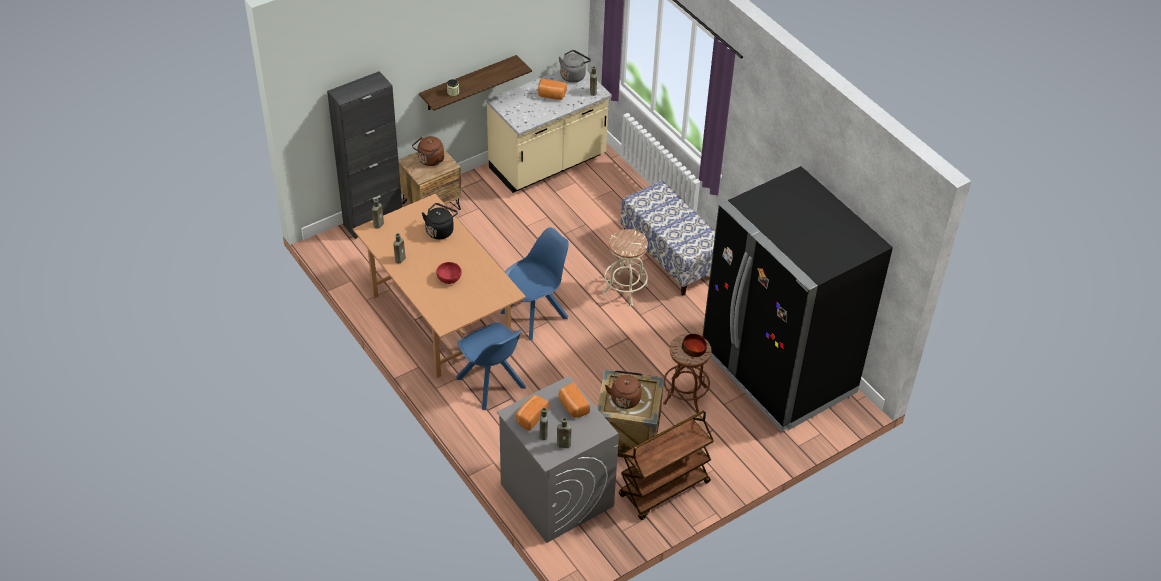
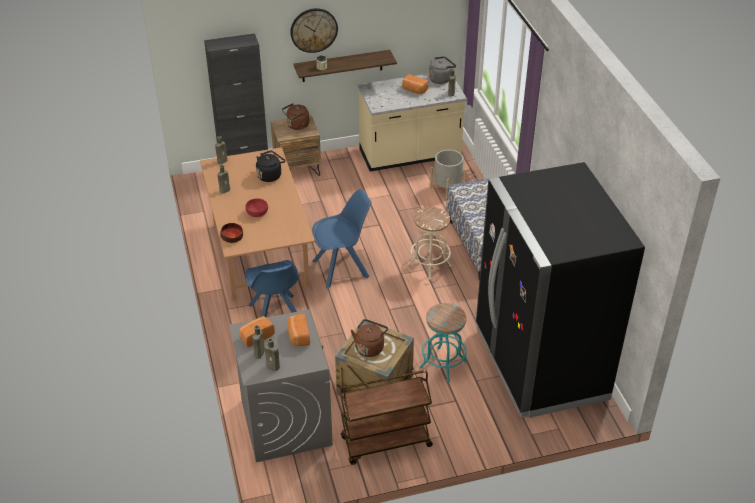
camera: 20 degrees right, 5 degrees down
brown stool [663,333,711,413] -> turquoise stool [420,303,467,382]
bowl [682,334,707,357] -> bowl moved to [220,223,243,243]
none -> wall clock [290,8,338,53]
none -> grey planter [430,150,467,200]

